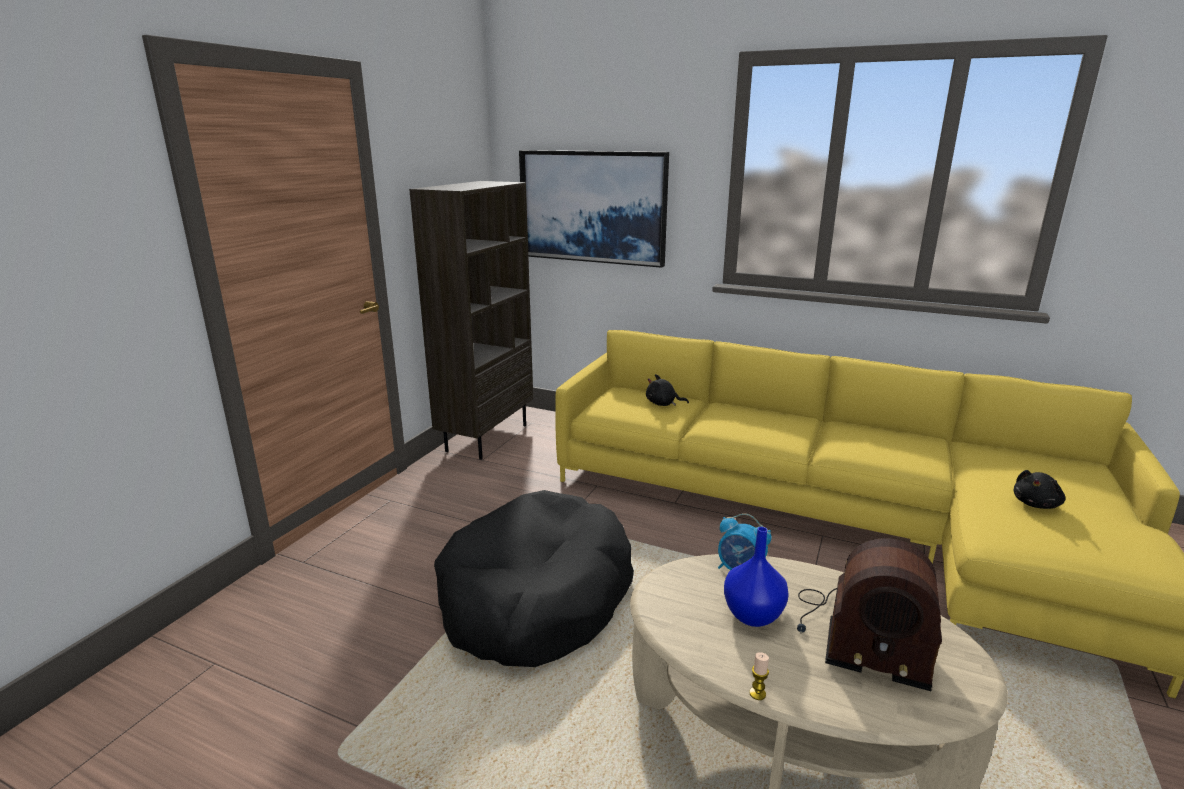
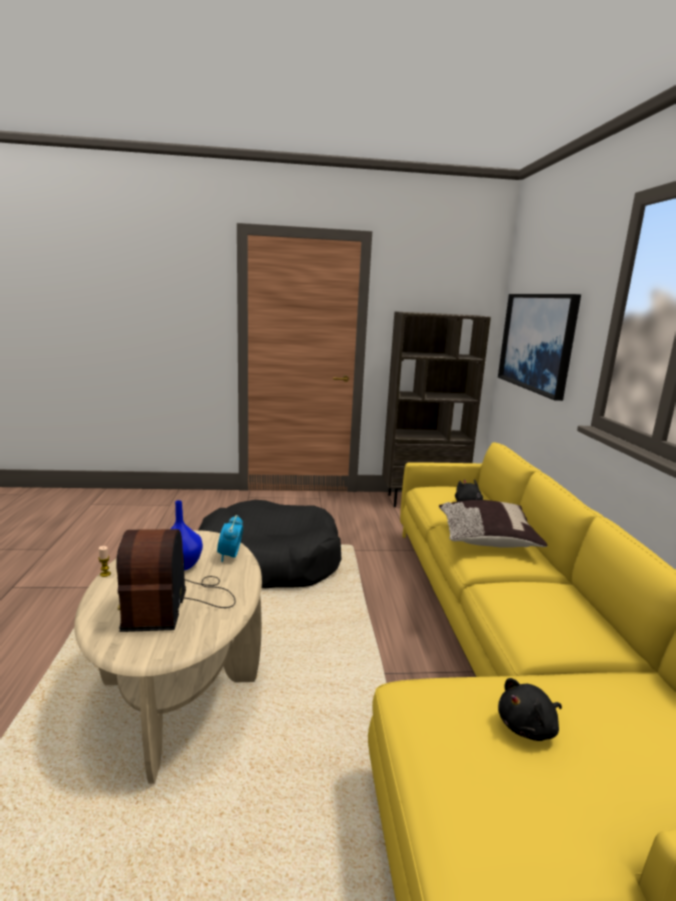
camera: 60 degrees right, 5 degrees down
black plush toy [1014,470,1065,509] -> black plush toy turned 45 degrees counterclockwise [498,678,562,741]
none -> pillow [439,500,548,548]

